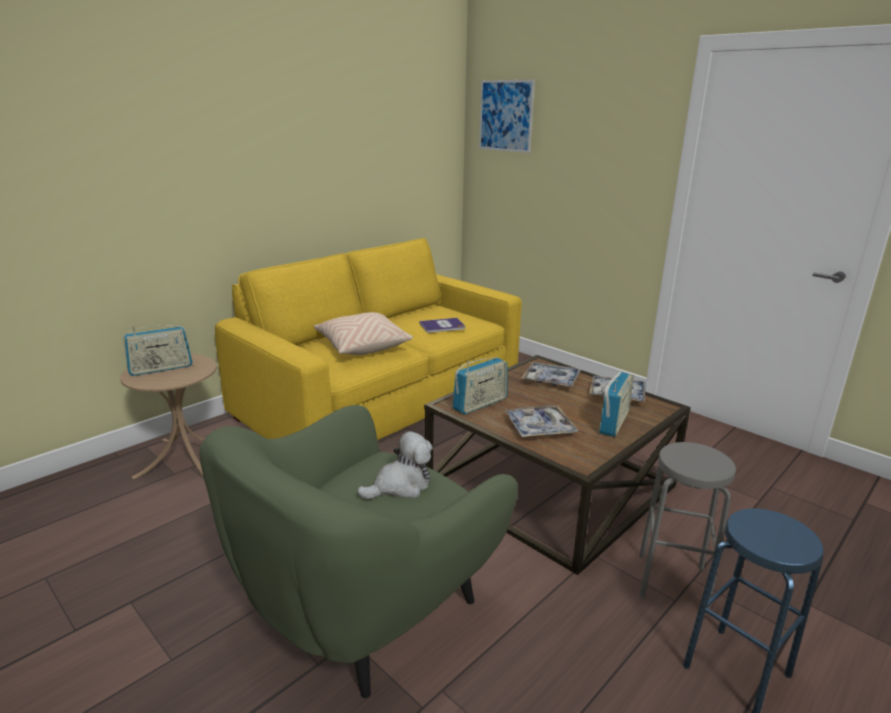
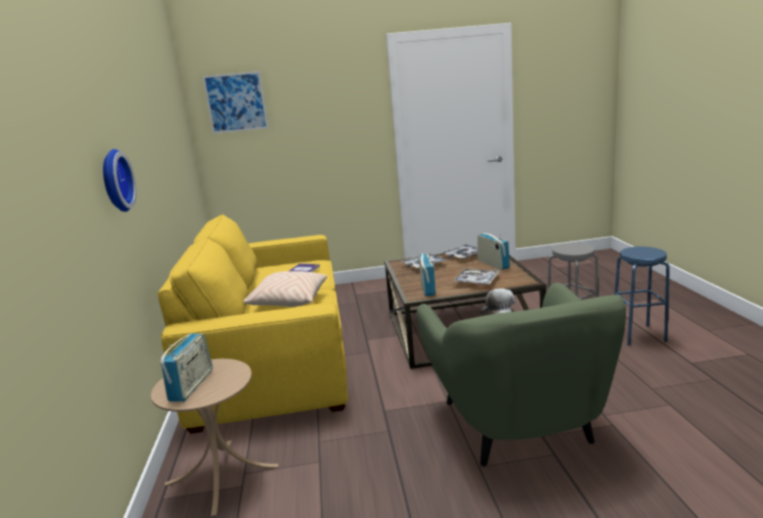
camera: 50 degrees left, 5 degrees down
none -> wall clock [103,149,136,212]

